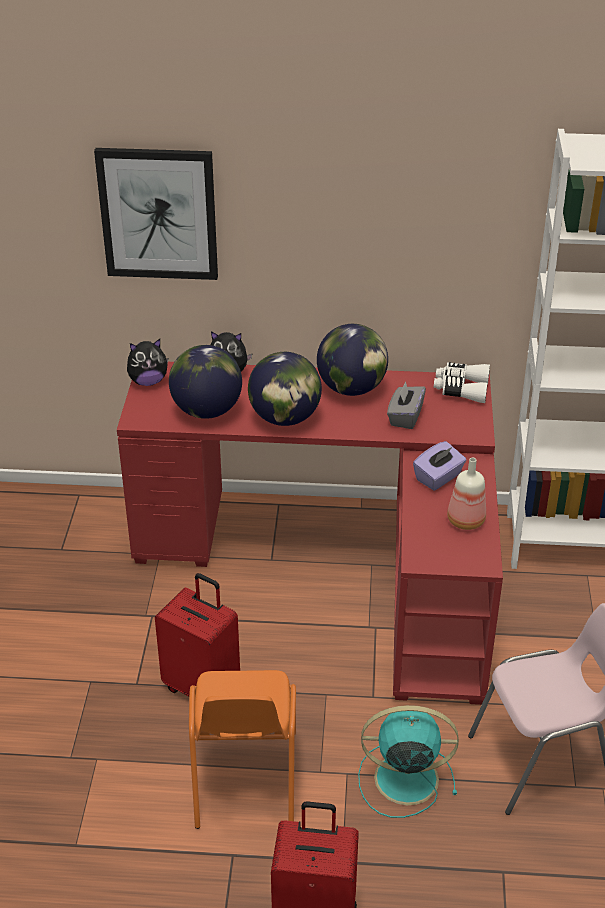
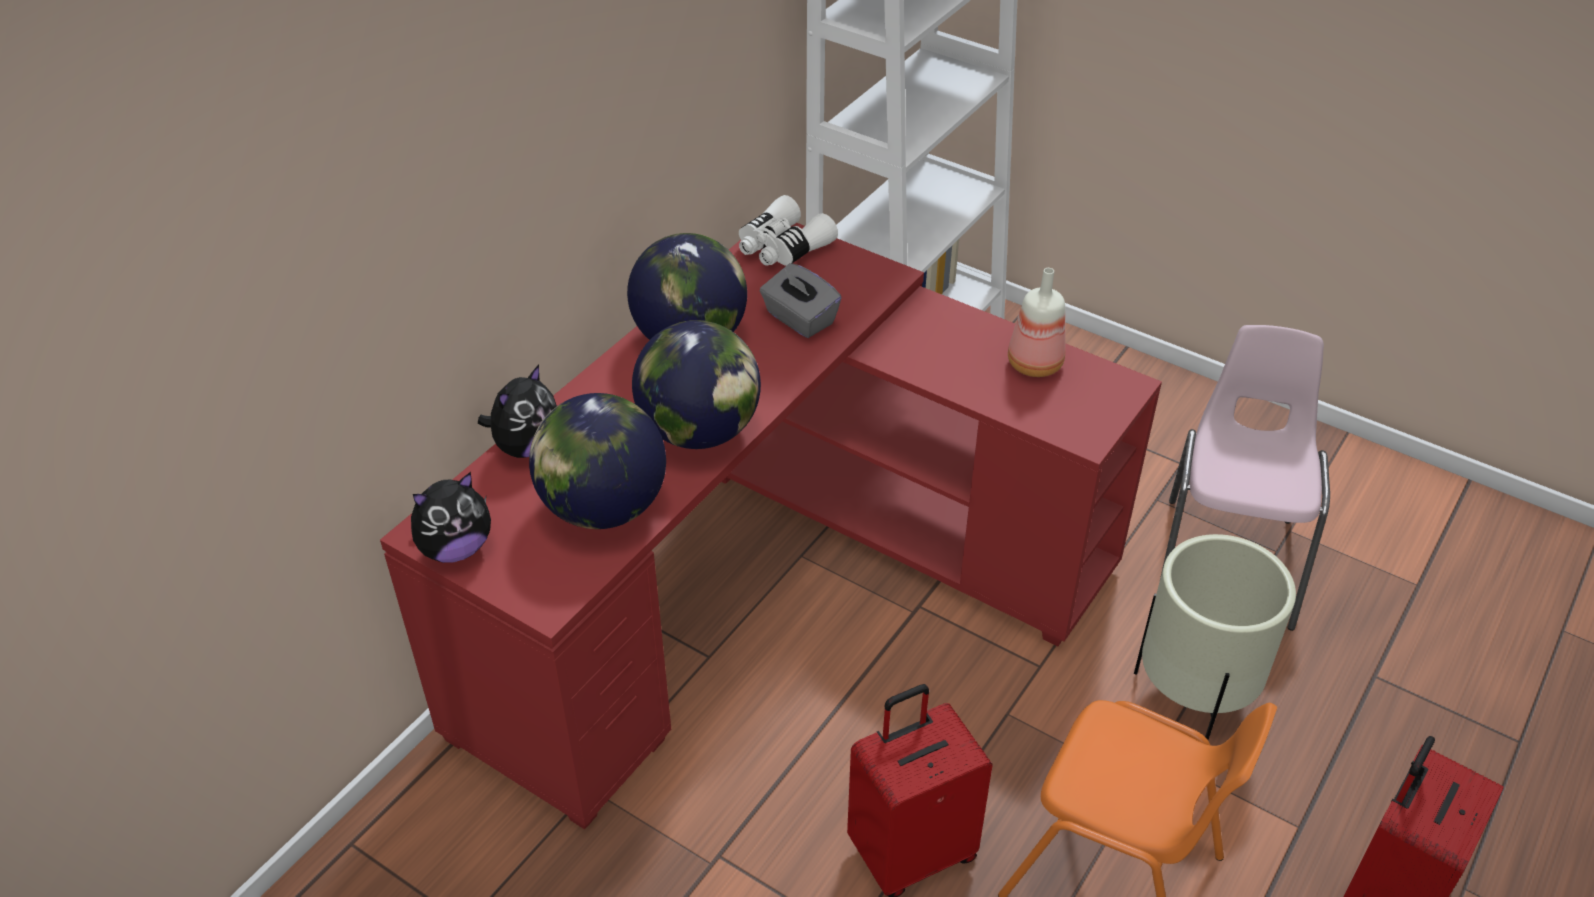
camera: 60 degrees left, 5 degrees up
picture [94,148,218,280] -> none
plush toy [127,339,168,386] -> plush toy turned 45 degrees clockwise [411,472,491,563]
turquoise fan [358,705,459,818] -> beige planter [1134,534,1296,740]
purple tissue box [413,441,466,490] -> none

